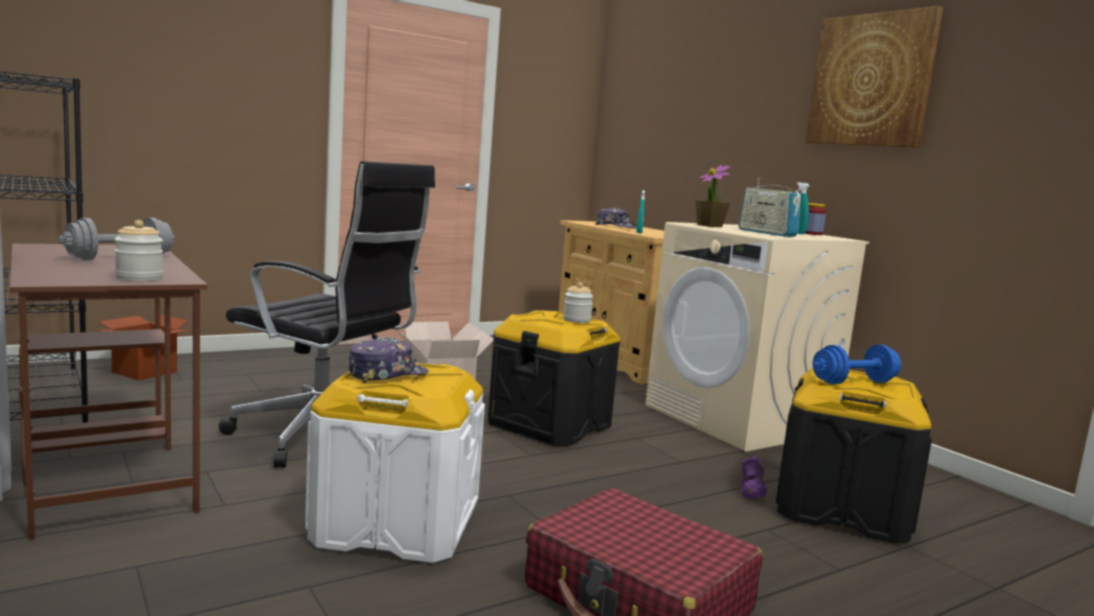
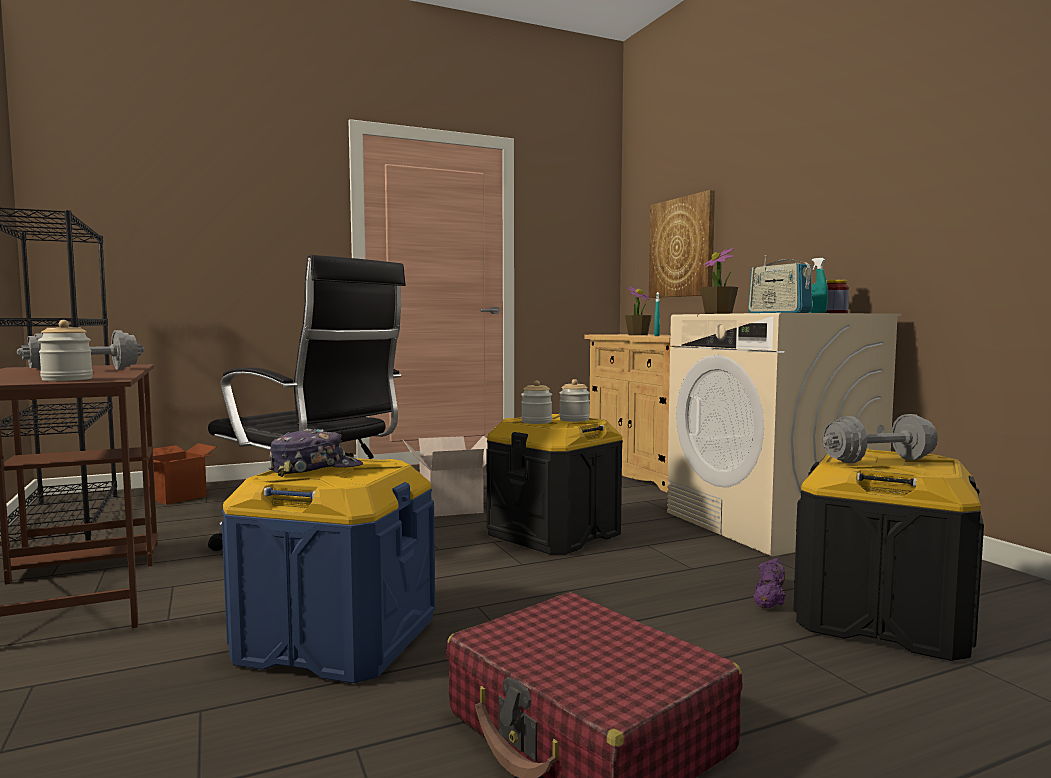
camera: 10 degrees right, 5 degrees down
white storage box [305,363,485,563] -> blue storage box [222,458,435,683]
cap [596,207,637,228] -> potted plant [625,286,652,335]
picture [805,6,943,148] -> picture moved to [649,190,715,298]
blue dumbbell [813,345,901,384] -> grey dumbbell [823,414,938,463]
none -> jar [521,380,552,424]

